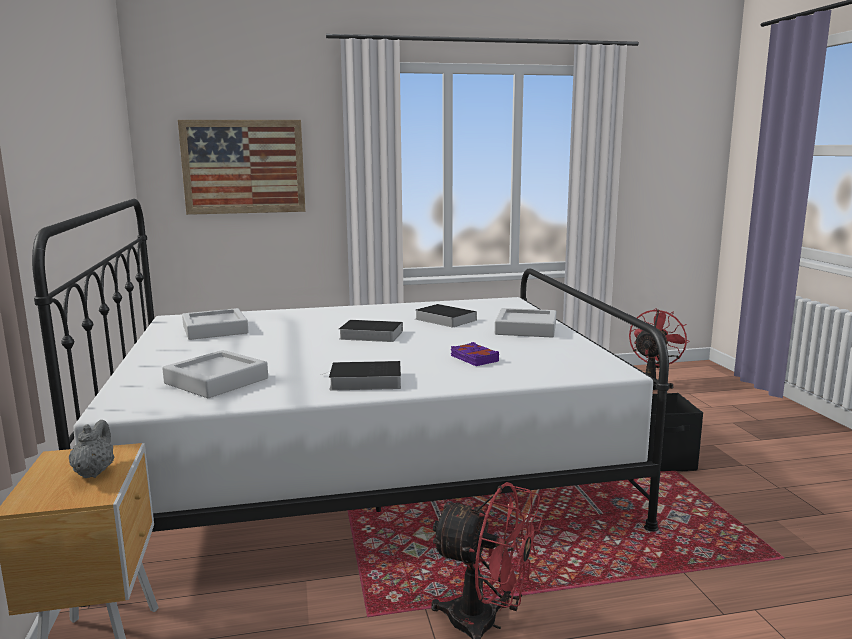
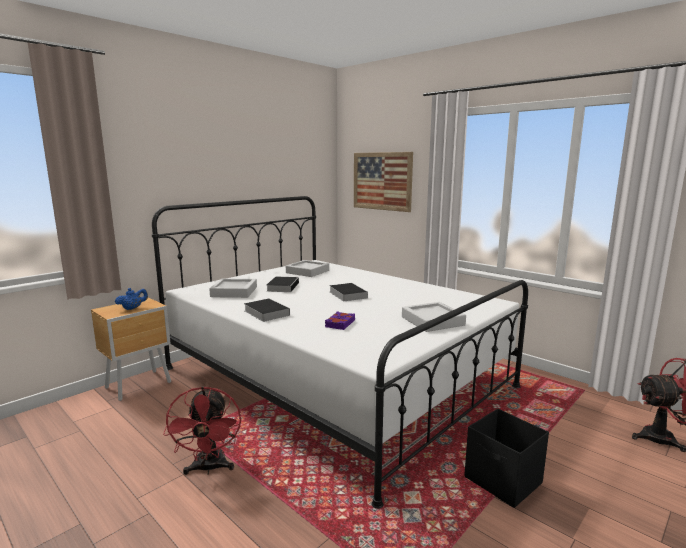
camera: 55 degrees right, 0 degrees up
grey teapot [69,420,115,478] -> blue teapot [115,288,148,310]
book [415,304,477,327] -> book moved to [266,276,299,292]

